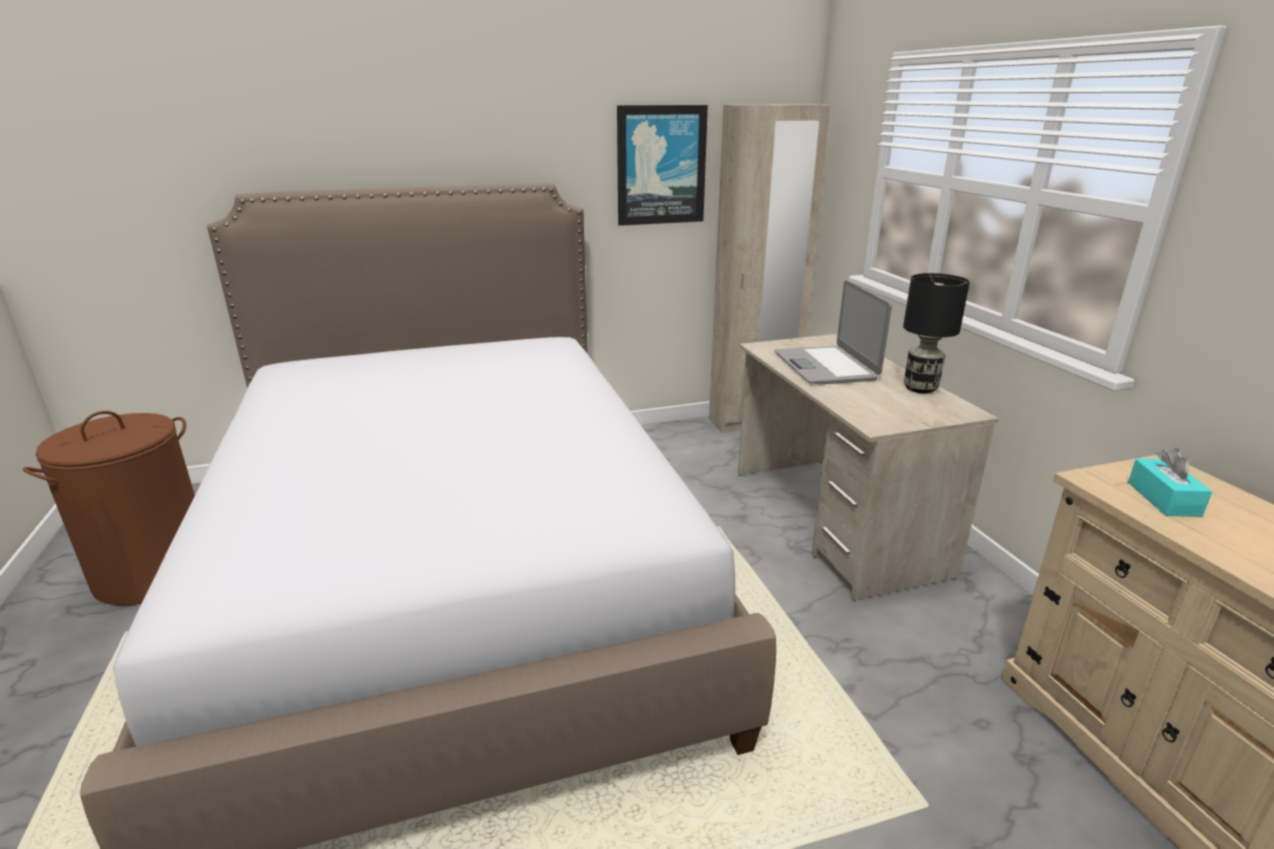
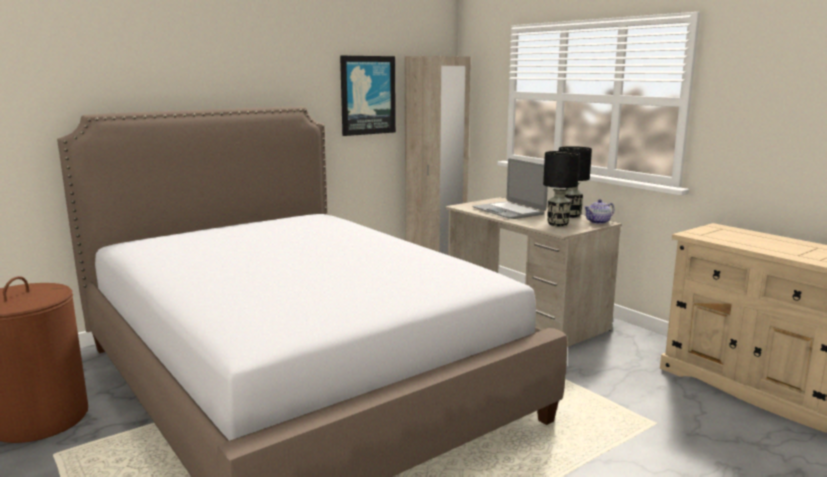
camera: 20 degrees left, 10 degrees down
turquoise tissue box [1128,448,1212,517] -> none
none -> black table lamp [543,151,580,227]
none -> teapot [584,199,614,224]

